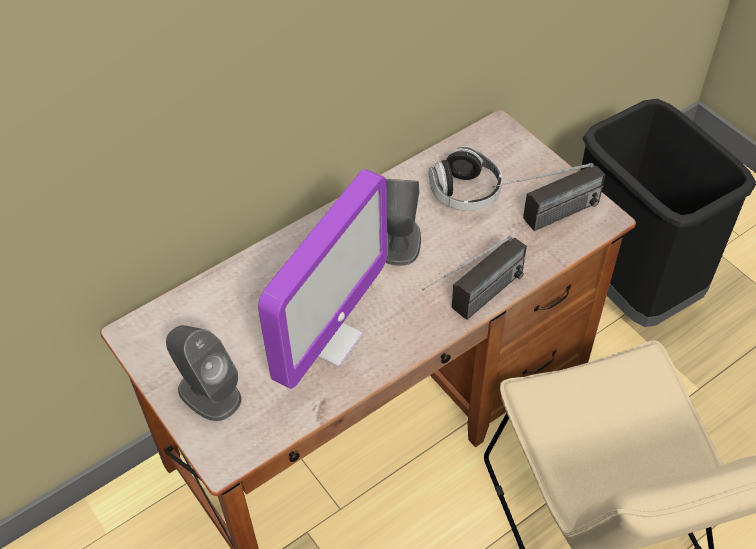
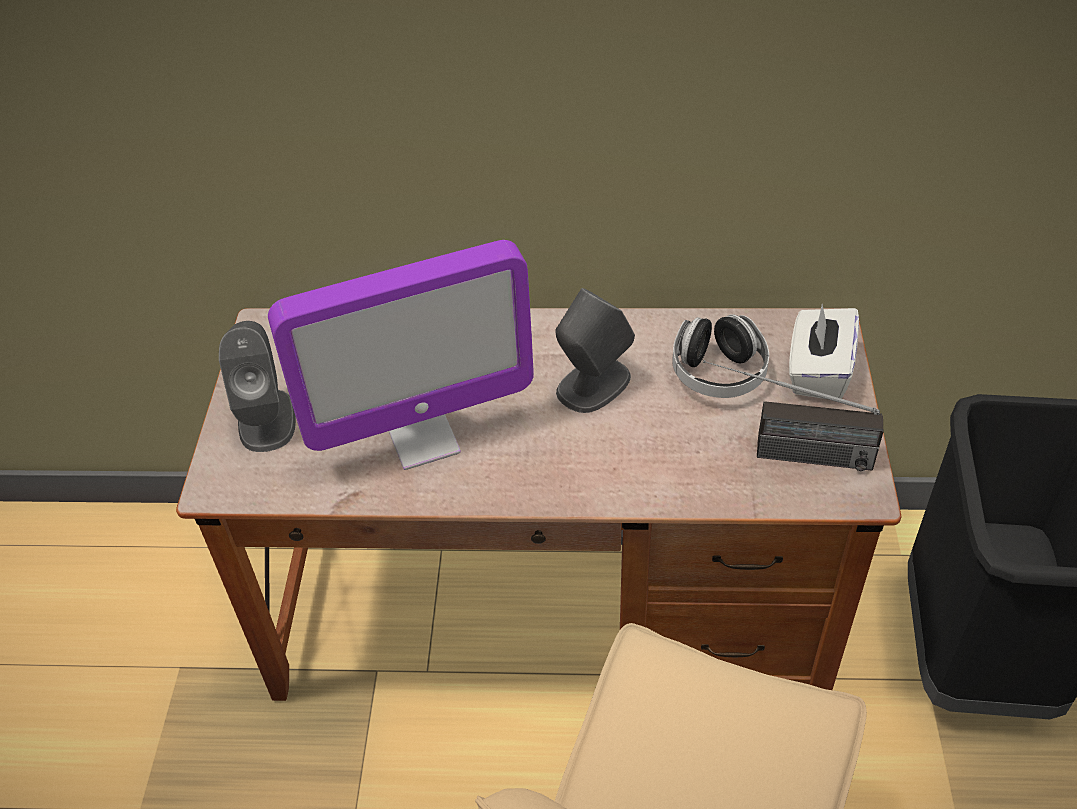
camera: 40 degrees right, 5 degrees down
radio [422,236,527,320] -> none
none -> white tissue box [789,304,859,399]

